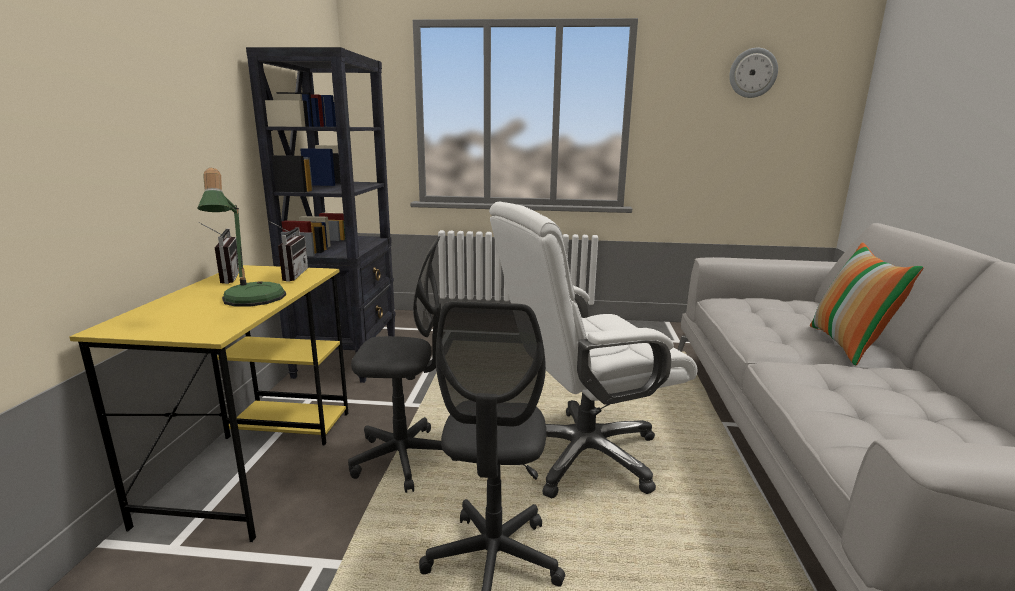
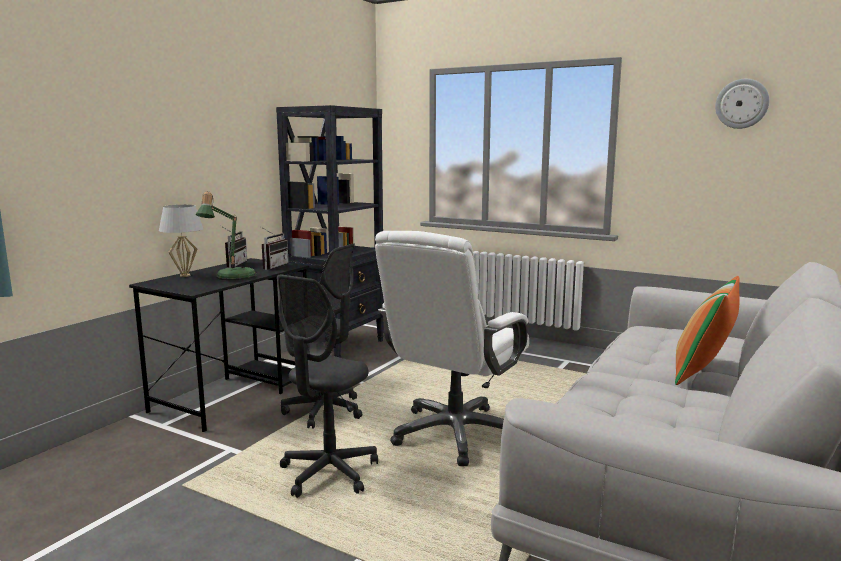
camera: 25 degrees right, 5 degrees down
yellow desk [69,265,348,542] -> black desk [129,258,309,432]
white office chair [489,202,697,498] -> white office chair turned 60 degrees counterclockwise [375,231,529,466]
none -> white table lamp [159,205,203,277]

